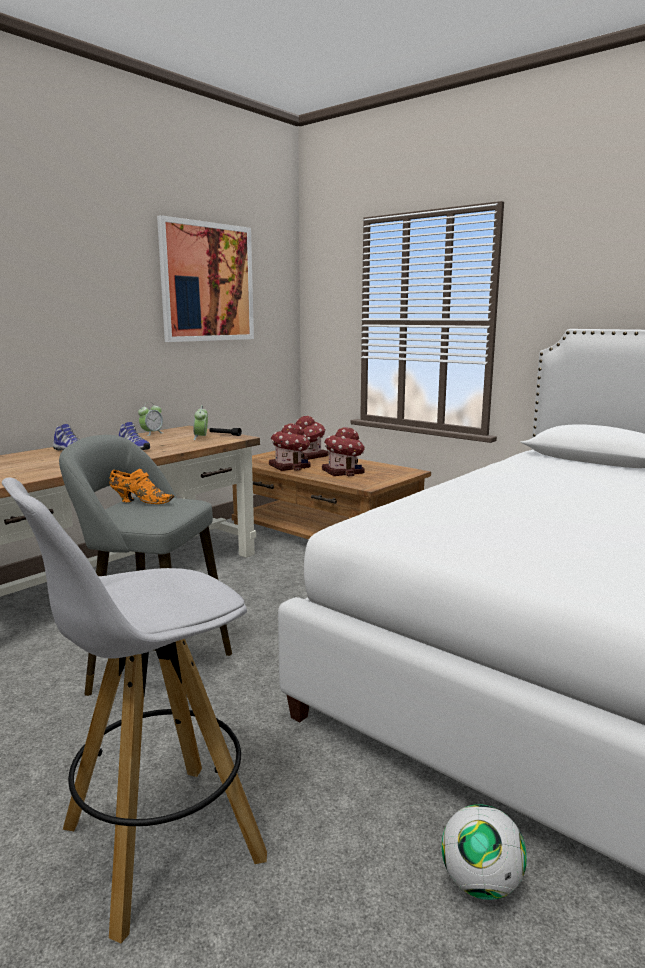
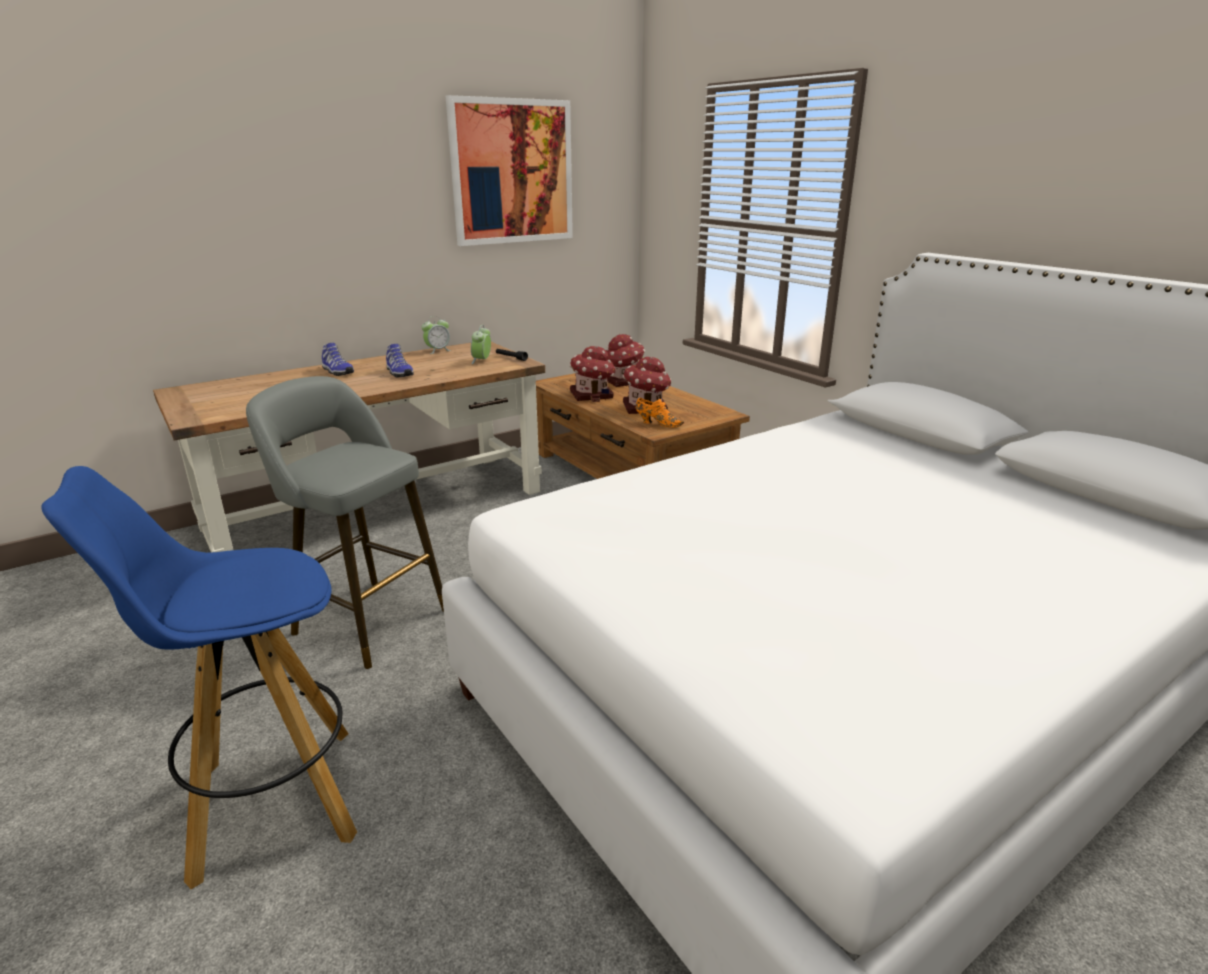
camera: 15 degrees right, 10 degrees up
white stool [2,478,267,943] -> blue stool [41,466,357,889]
orange shoe [109,469,174,504] -> orange shoe moved to [635,398,684,428]
football [442,804,527,900] -> none

